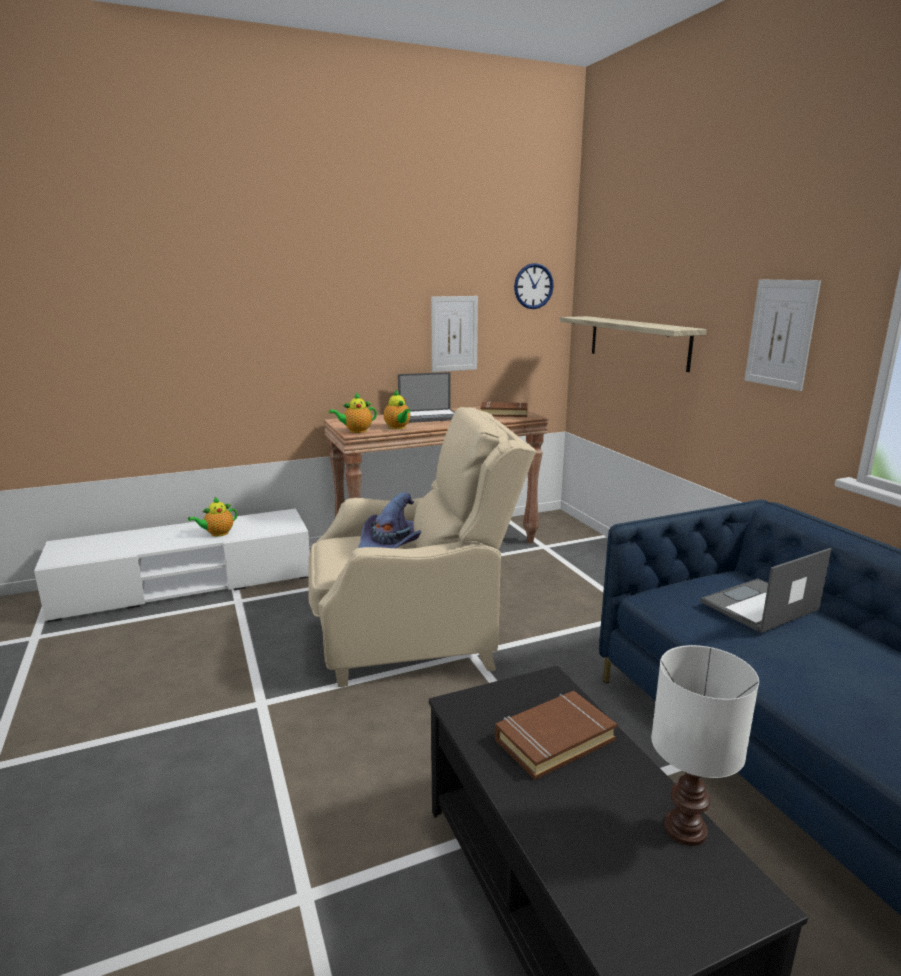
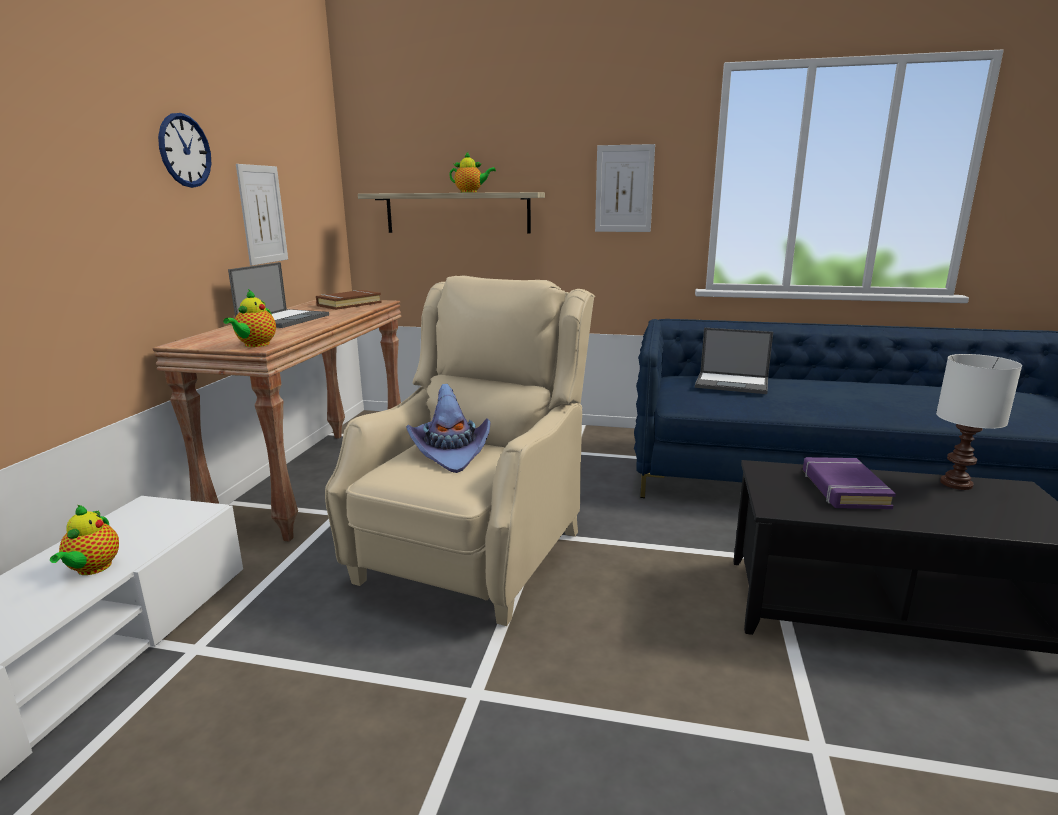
camera: 55 degrees left, 0 degrees up
teapot [384,389,411,429] -> teapot moved to [449,152,496,192]
brown book [495,691,617,780] -> purple book [803,457,896,509]
wall clock [514,263,554,309] -> wall clock moved to [158,113,211,188]
laptop [700,548,831,633] -> laptop turned 75 degrees counterclockwise [695,328,773,394]

